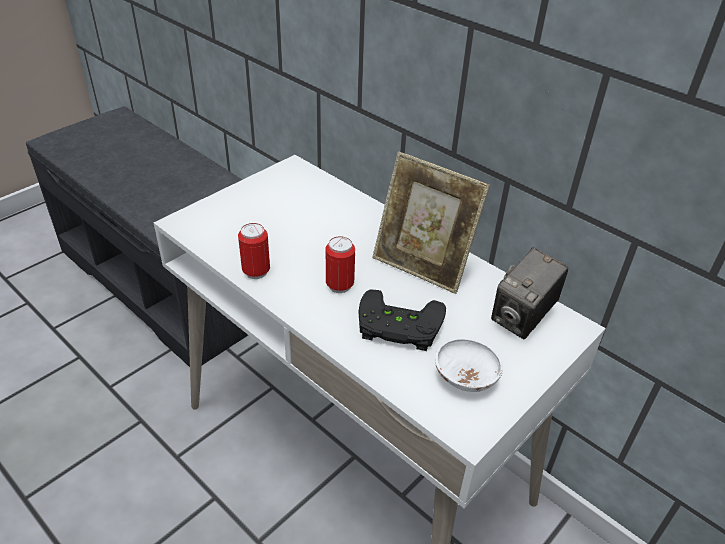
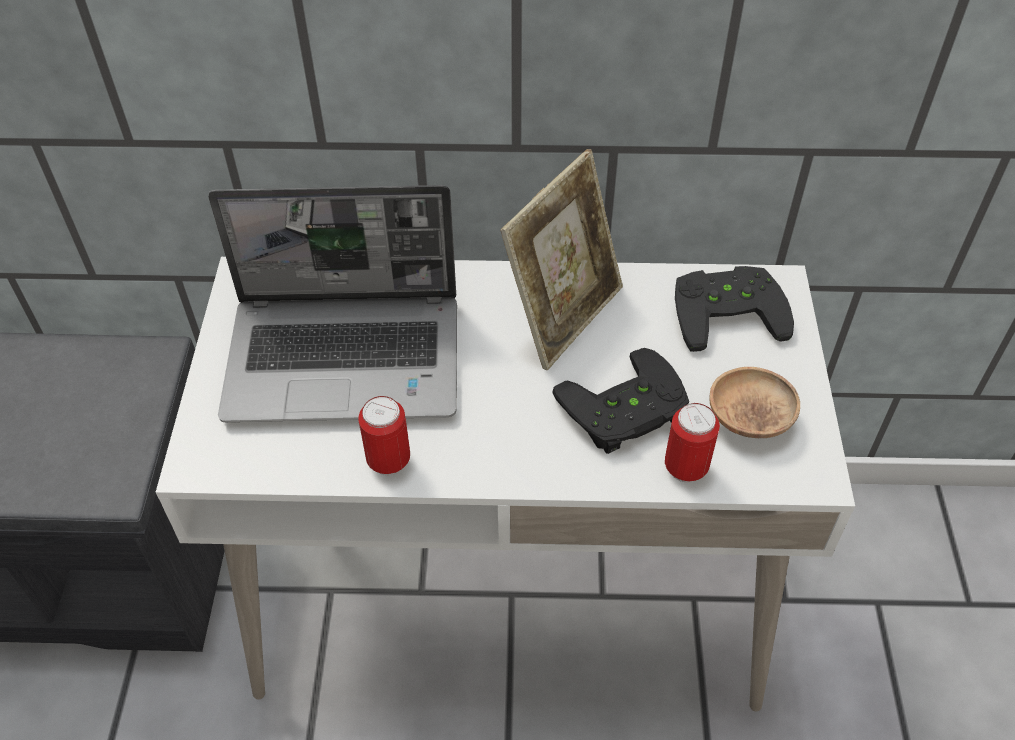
camera: 40 degrees left, 10 degrees up
can [326,236,355,293] -> can moved to [665,403,720,483]
picture frame [372,152,490,294] -> picture frame turned 45 degrees counterclockwise [500,149,623,370]
white bowl [435,338,503,392] -> brown bowl [710,367,800,438]
camera [491,247,568,339] -> black game controller [675,266,794,352]
none -> laptop [208,185,457,422]

